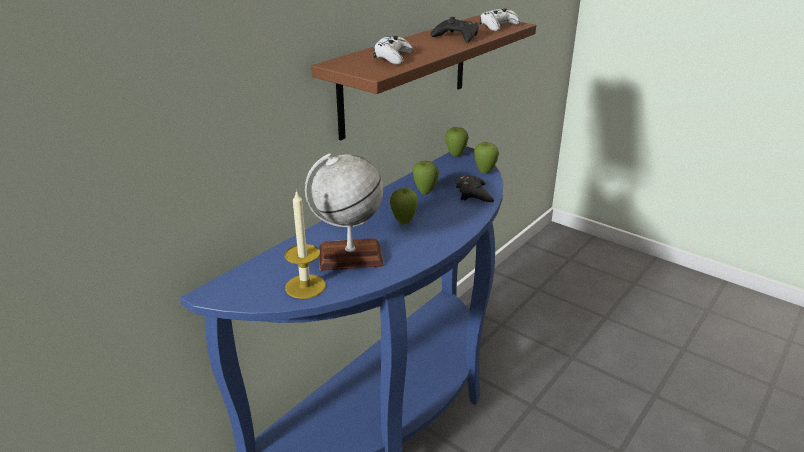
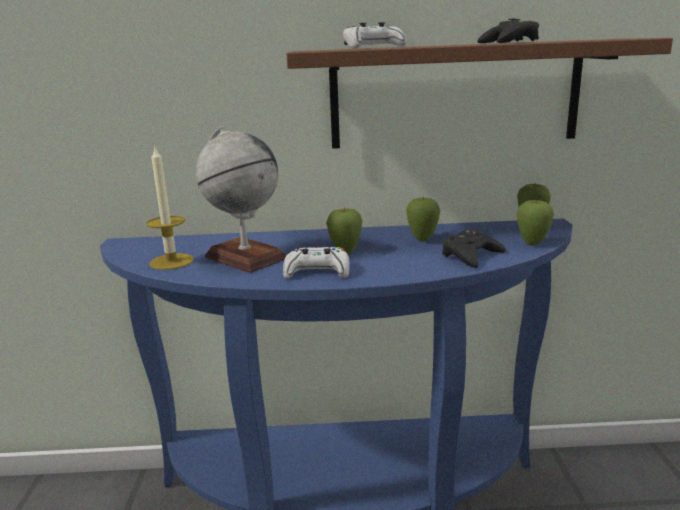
camera: 50 degrees right, 10 degrees down
white game controller [480,8,520,31] -> white game controller moved to [283,247,350,279]

